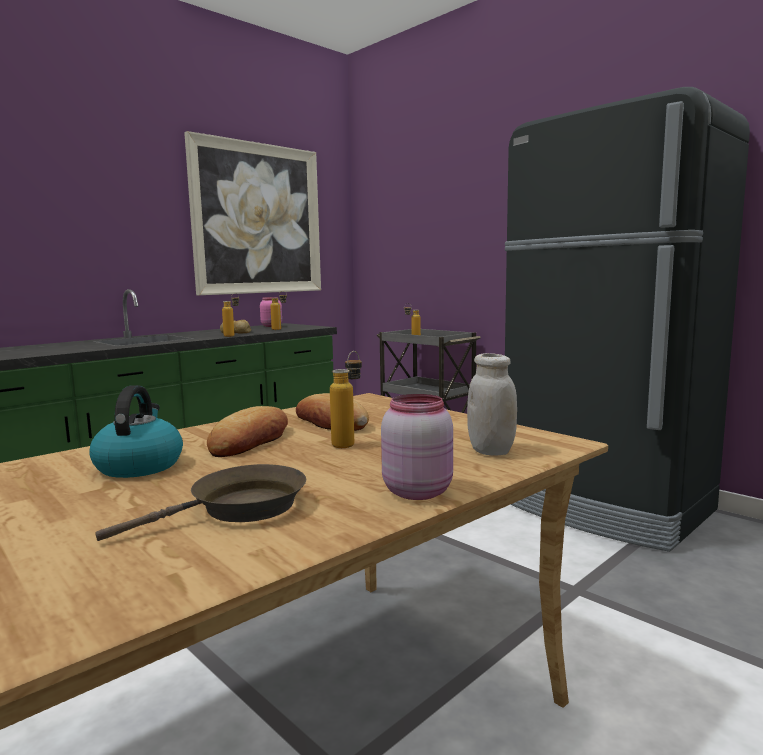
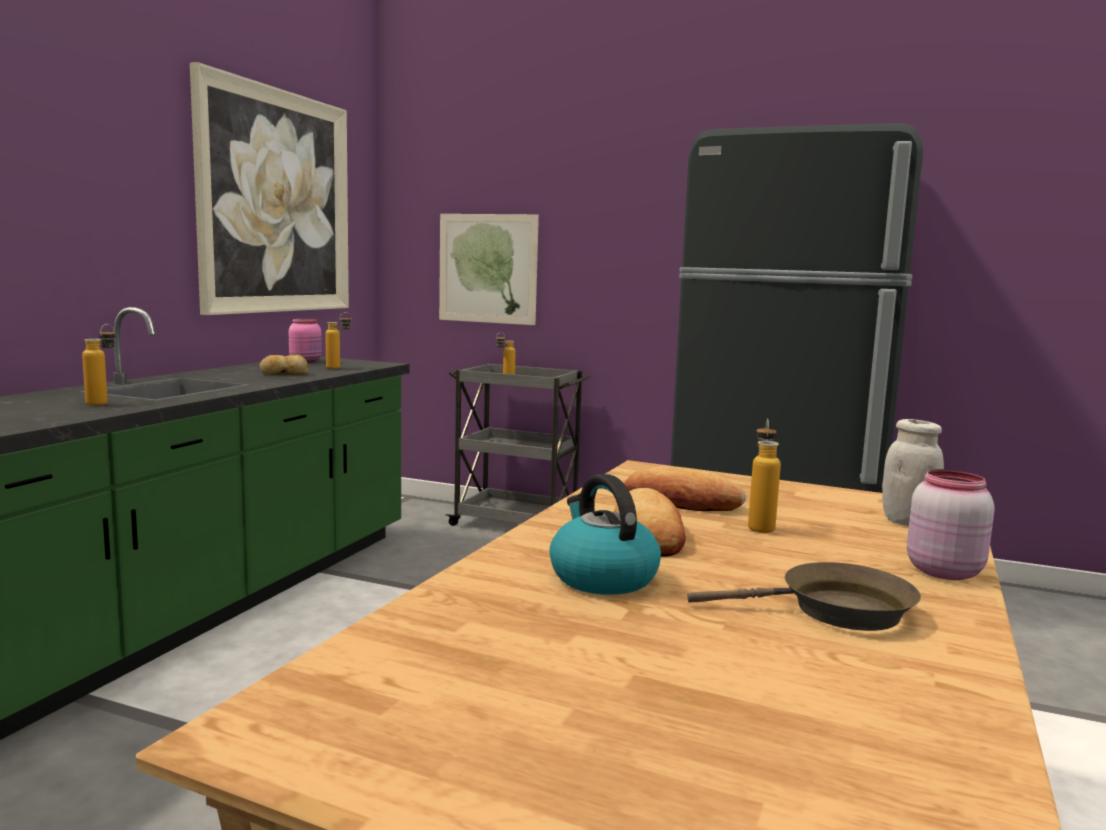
camera: 25 degrees left, 0 degrees up
brown frying pan [95,464,306,541] -> brown frying pan turned 60 degrees clockwise [688,562,921,631]
bottle [222,293,239,337] -> bottle moved to [82,324,115,406]
none -> picture [439,214,539,325]

